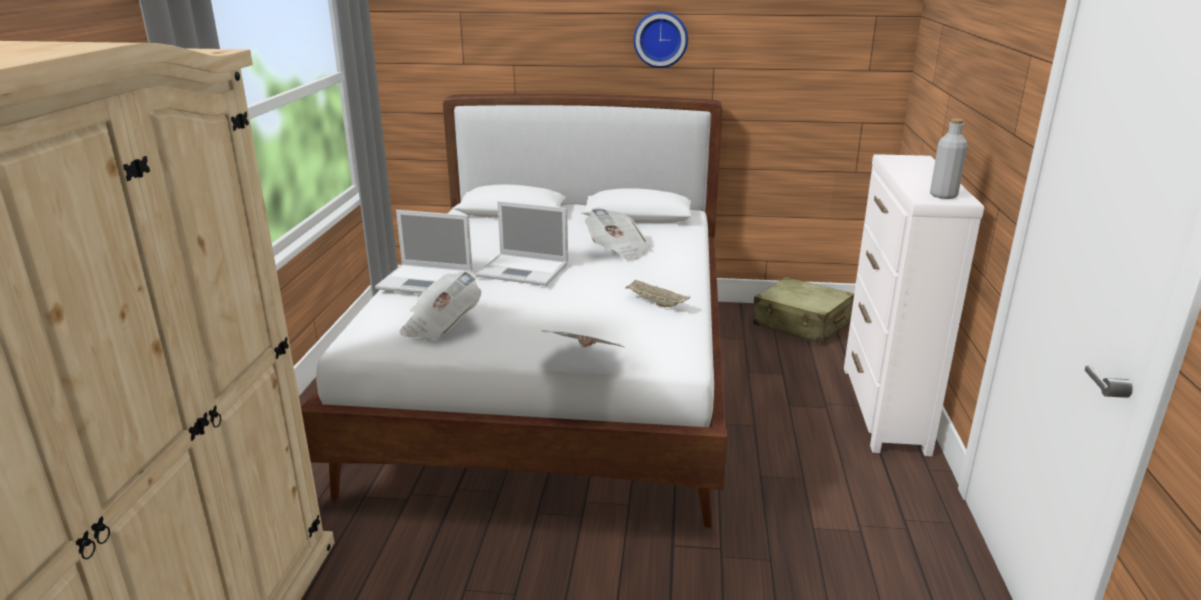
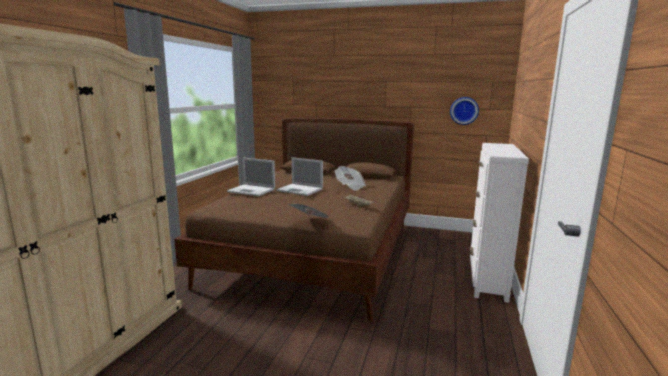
camera: 10 degrees right, 10 degrees down
white bed [301,93,727,528] -> brown bed [174,118,414,322]
newspaper [400,271,481,340] -> none
wall clock [633,11,688,68] -> wall clock moved to [450,97,479,125]
beige suitcase [753,277,854,344] -> none
grey bottle [930,119,967,199] -> none

